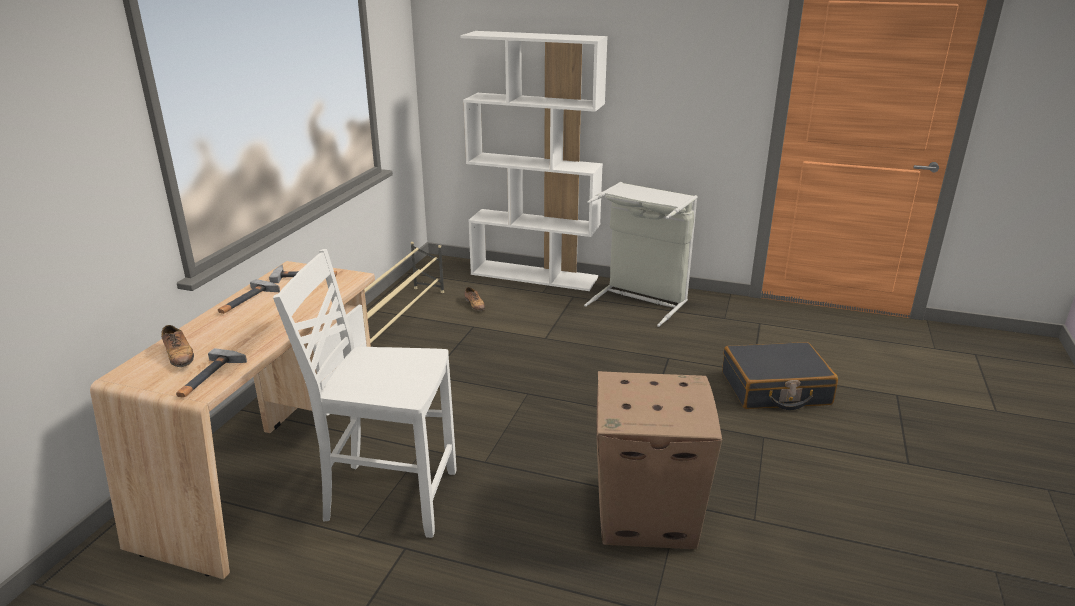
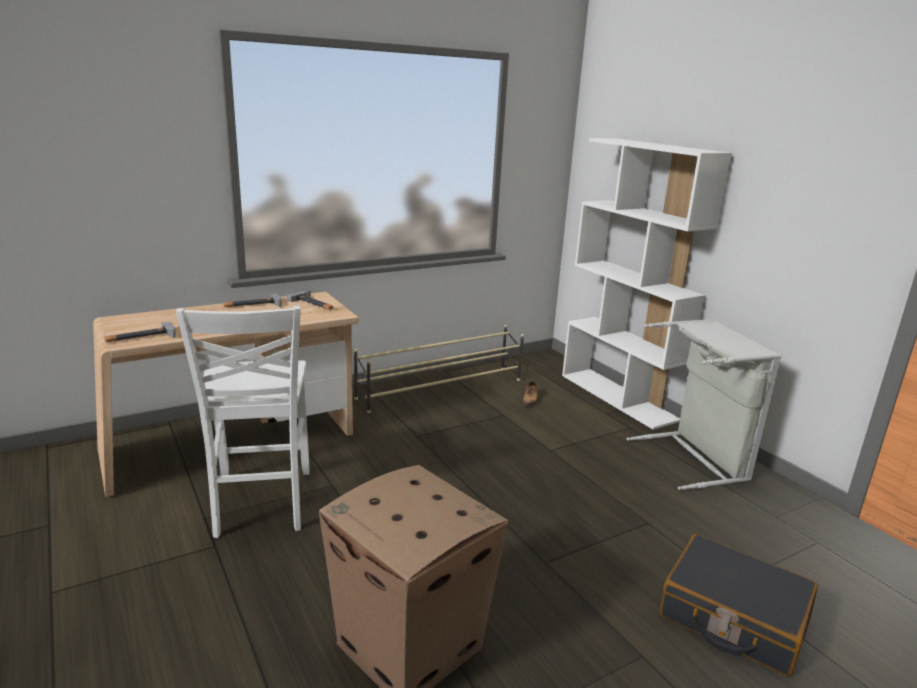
camera: 40 degrees right, 5 degrees down
shoe [161,325,194,367] -> none
white chair [273,249,456,538] -> white chair turned 150 degrees counterclockwise [176,306,310,538]

